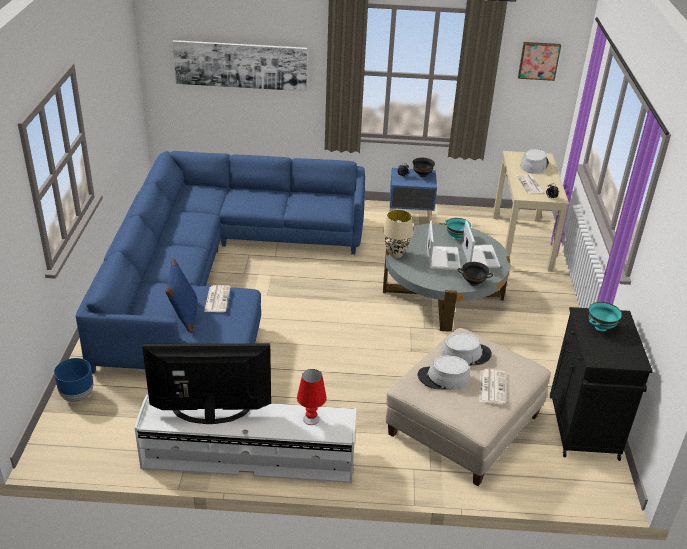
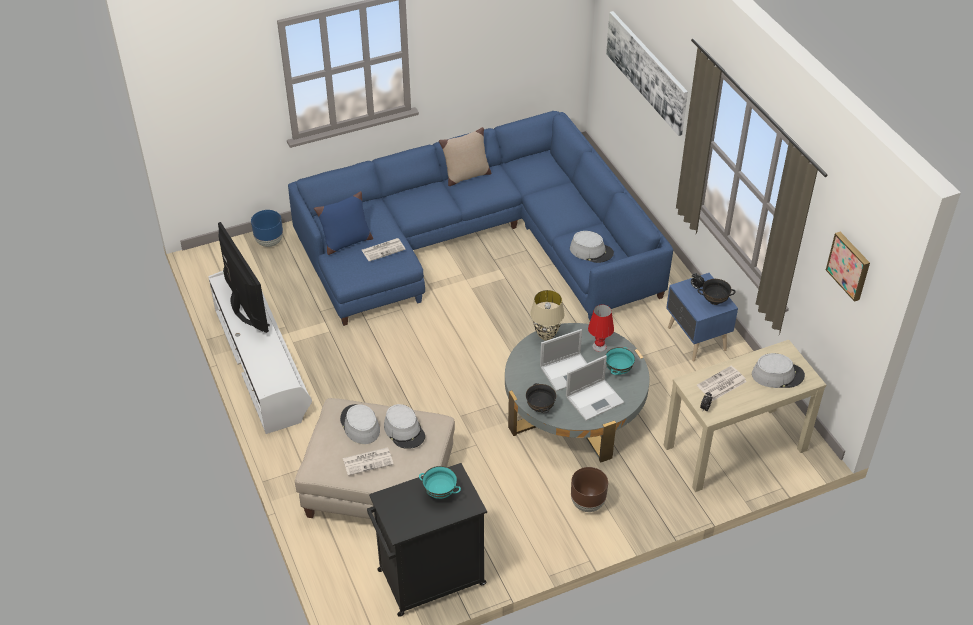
camera: 65 degrees right, 10 degrees up
red table lamp [297,369,327,425] -> red table lamp moved to [588,304,614,352]
none -> beige pillow [439,127,492,186]
none -> grey hat [570,231,614,263]
none -> brown planter [571,467,608,512]

